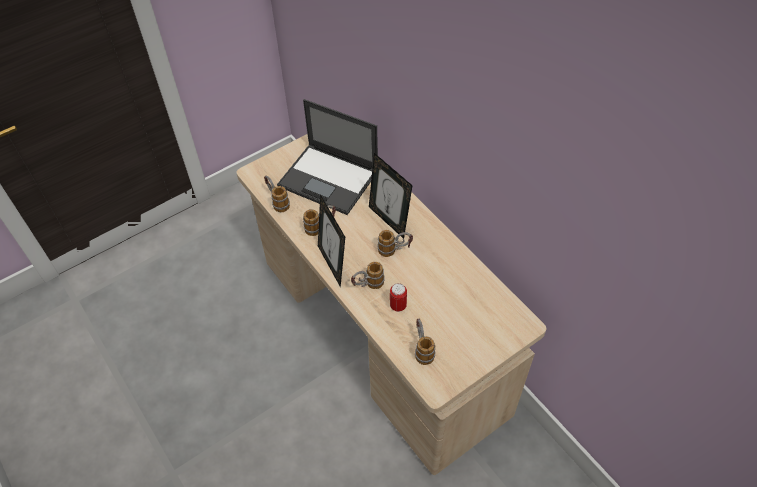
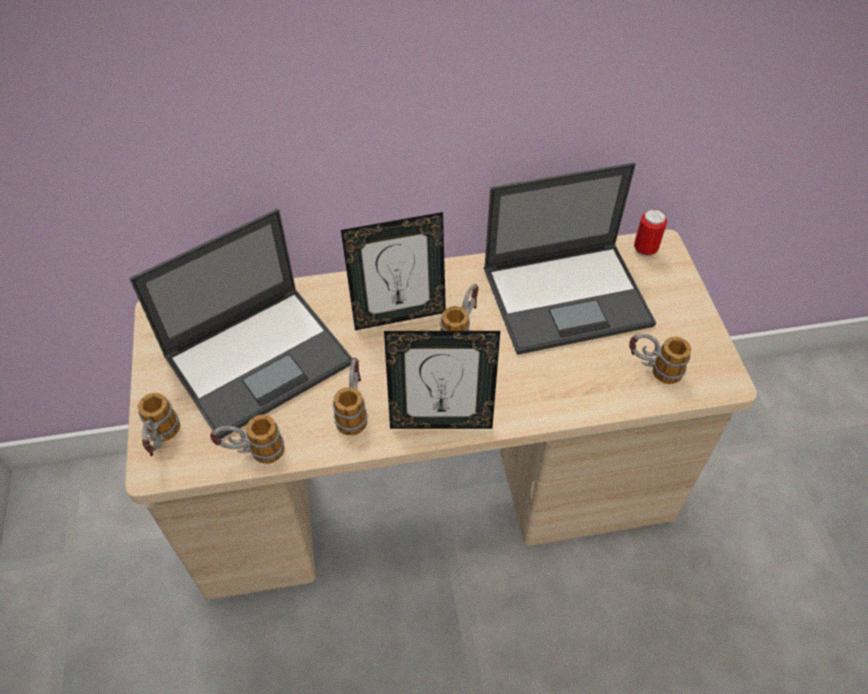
camera: 65 degrees left, 0 degrees up
mug [351,262,385,289] -> mug moved to [138,393,180,456]
can [390,283,407,312] -> can moved to [634,209,667,257]
none -> laptop [484,163,656,355]

